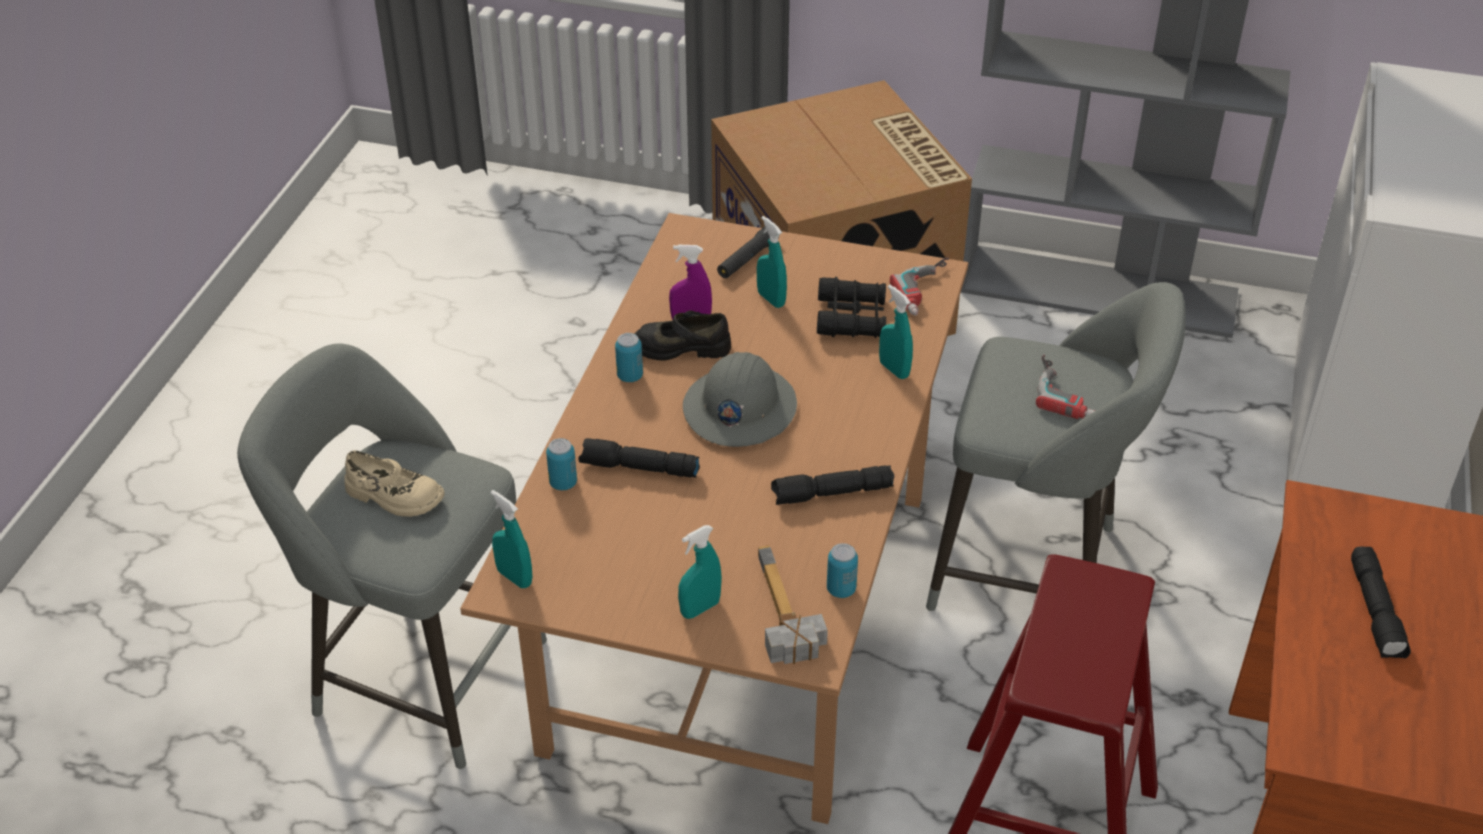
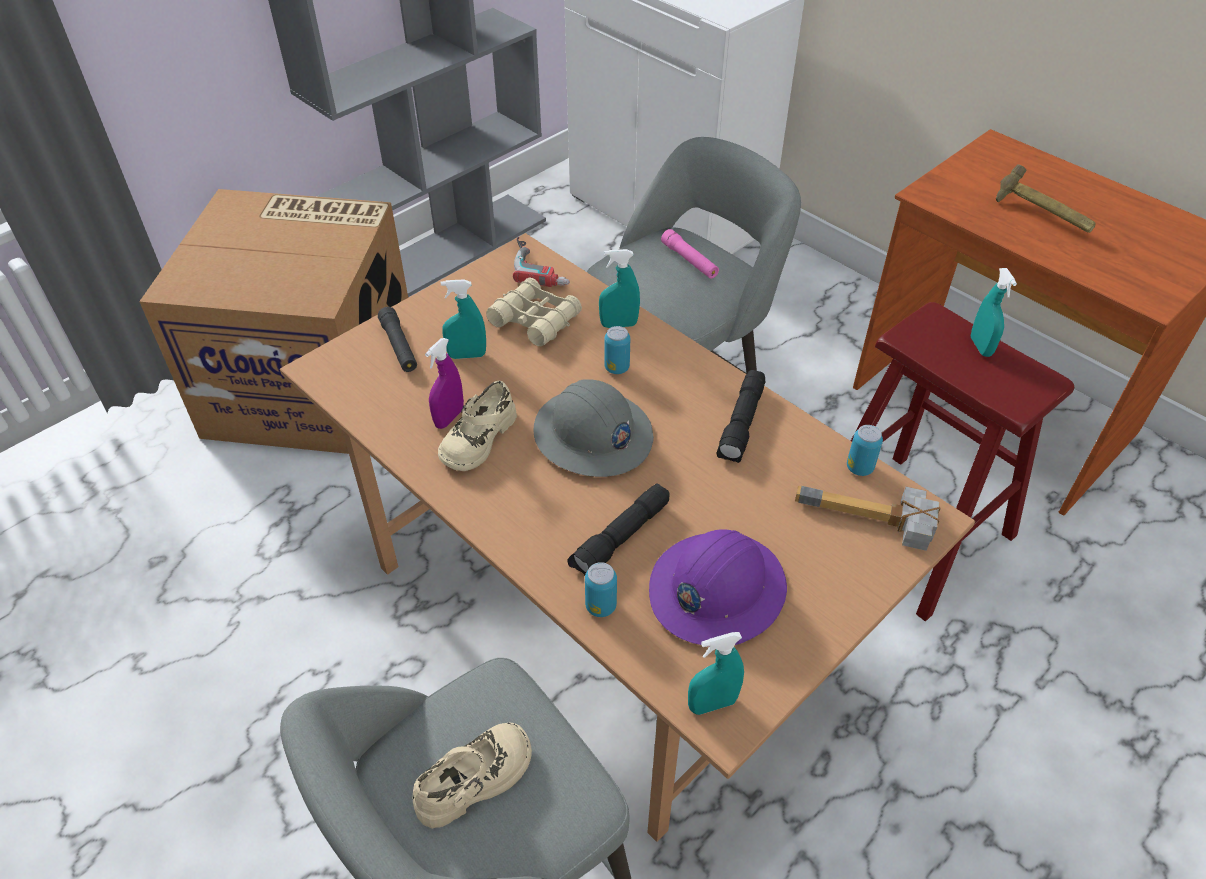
camera: 60 degrees left, 5 degrees up
can [615,333,643,382] -> can moved to [604,326,630,374]
black shoe [635,310,731,360] -> beige shoe [438,380,517,471]
turquoise spray bottle [678,525,722,619] -> turquoise spray bottle moved to [971,268,1017,357]
black binoculars [817,277,886,338] -> beige binoculars [486,277,582,346]
power drill [1036,355,1095,419] -> pink flashlight [661,229,719,279]
black flashlight [1351,547,1411,658] -> hammer [996,164,1096,233]
none -> purple hard hat [649,529,787,645]

